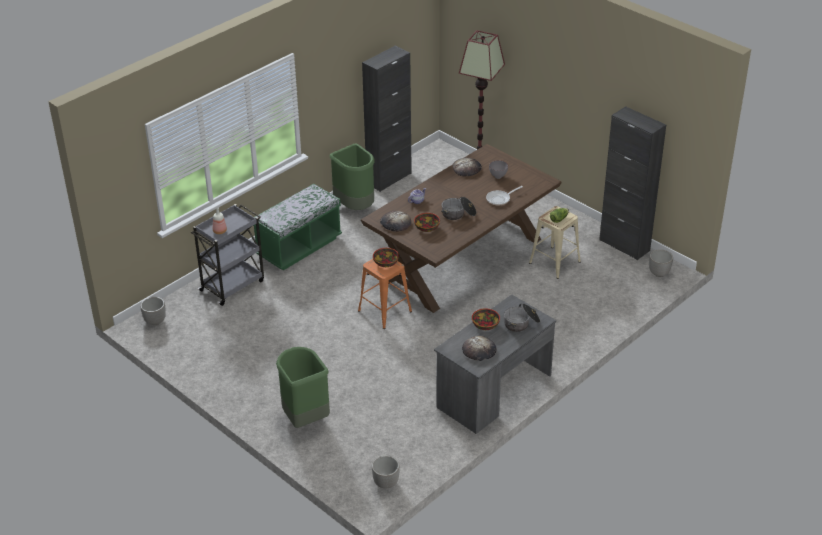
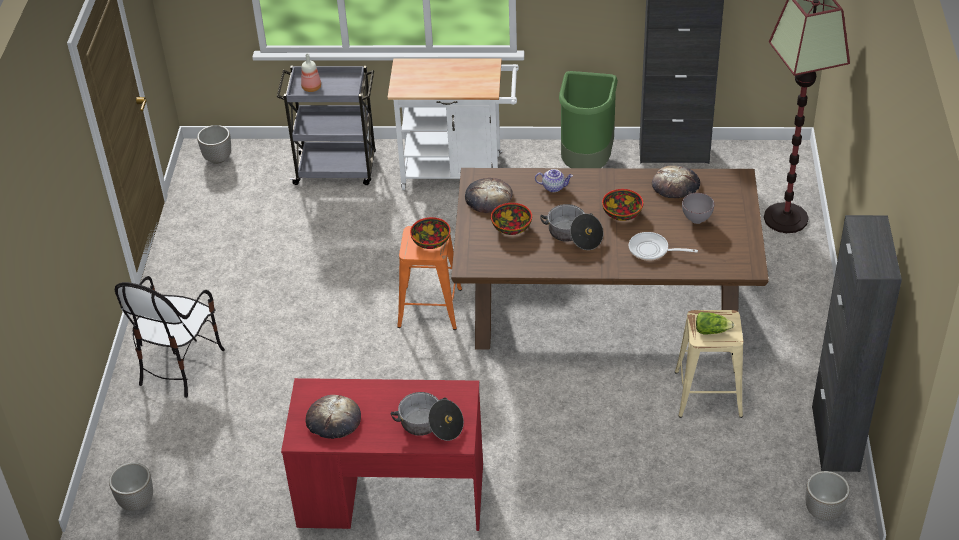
camera: 50 degrees right, 5 degrees up
green bench [253,184,342,270] -> white cart [387,59,519,190]
green trash can [276,347,330,428] -> chair [115,276,225,398]
grey desk [434,295,557,434] -> red desk [281,378,483,531]
bowl [472,308,500,330] -> bowl moved to [602,189,643,221]

